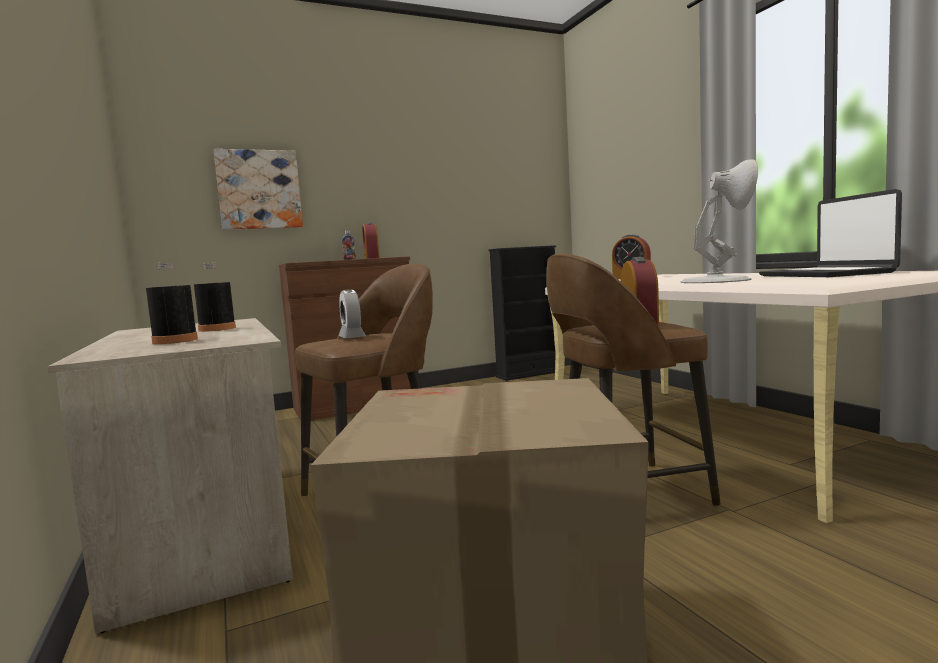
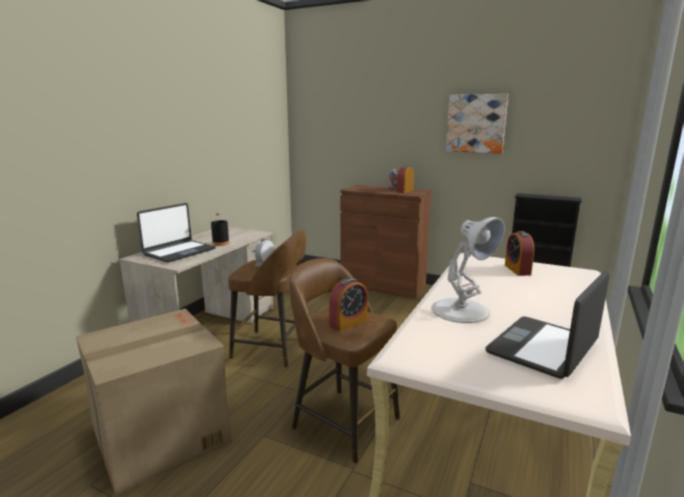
camera: 50 degrees right, 10 degrees up
black bottle [146,262,198,344] -> laptop [137,203,216,263]
picture [214,149,303,230] -> picture moved to [446,94,508,153]

